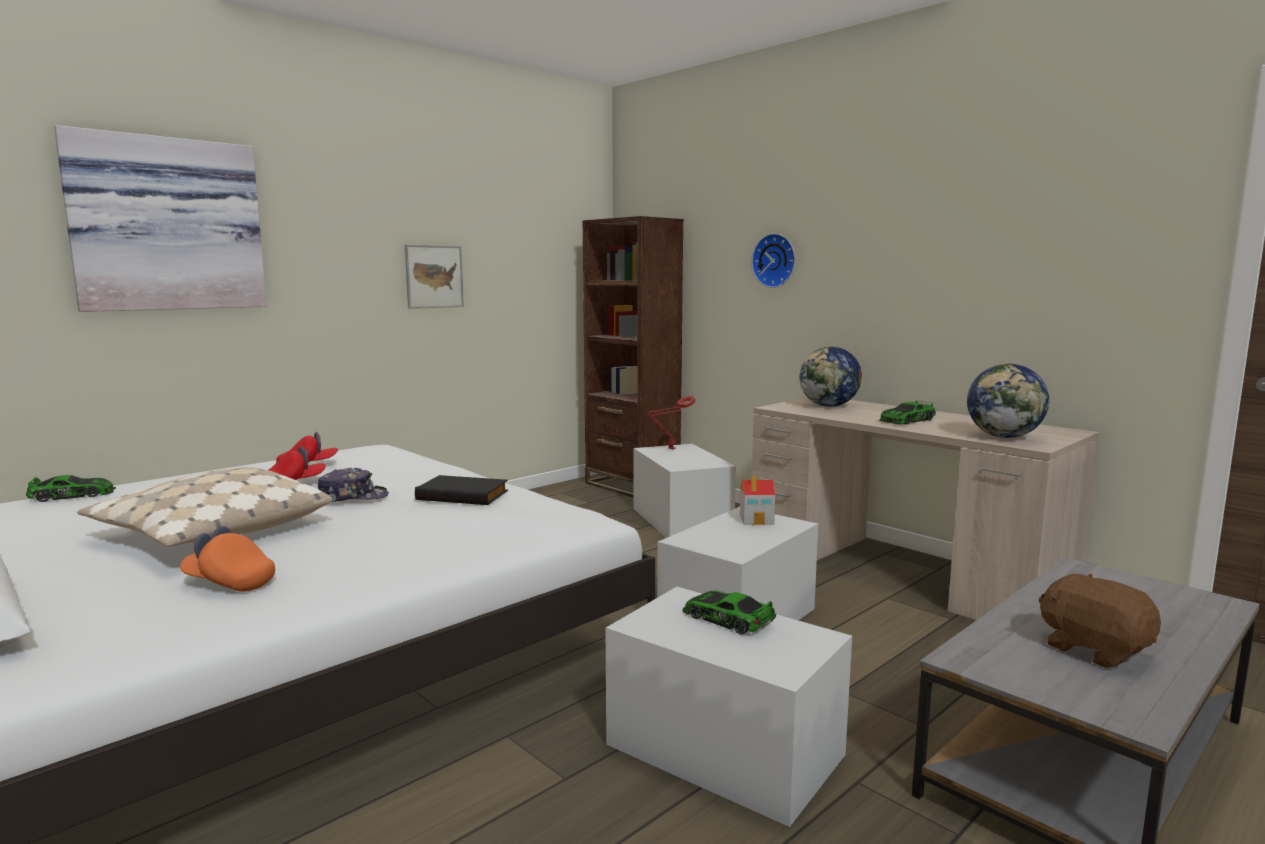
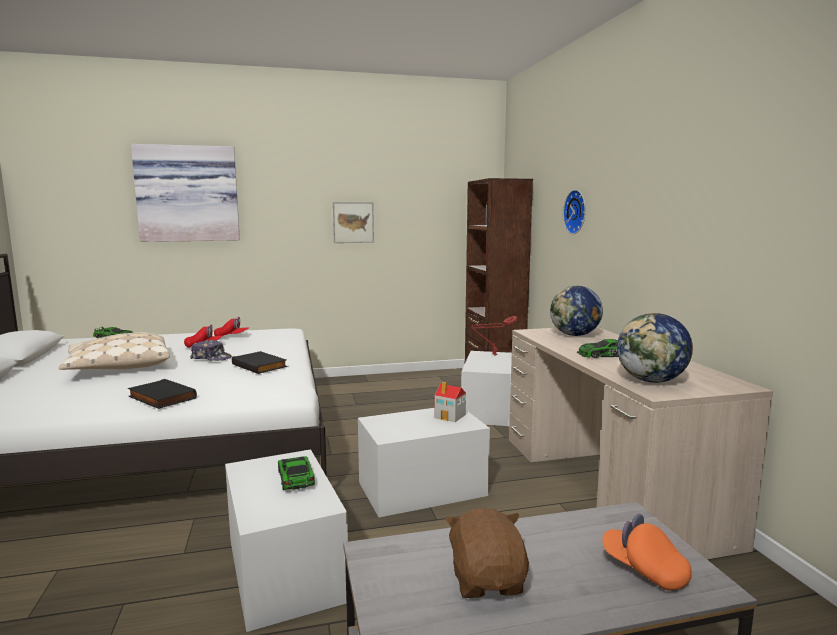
camera: 30 degrees right, 0 degrees up
orange cap [180,526,275,592] -> orange cap moved to [602,514,692,590]
none -> black book [128,379,197,409]

